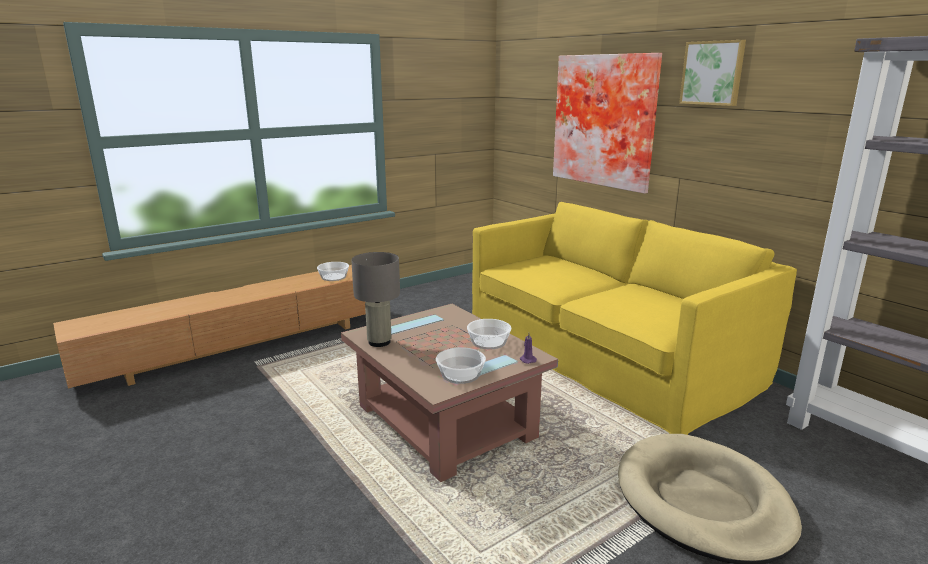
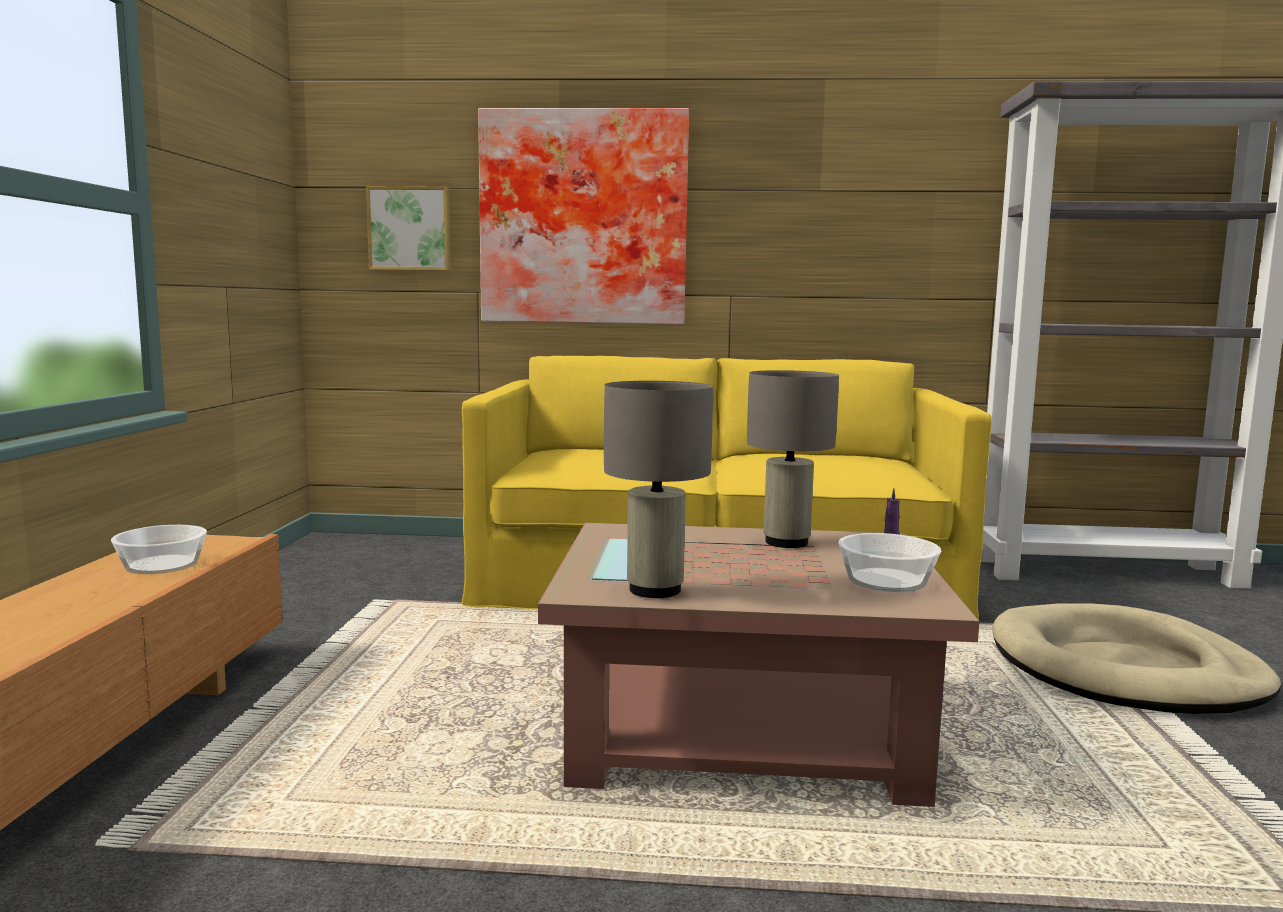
camera: 50 degrees left, 10 degrees down
bowl [467,319,511,349] -> grey table lamp [747,370,839,548]
picture [679,40,746,106] -> picture moved to [366,186,451,271]

